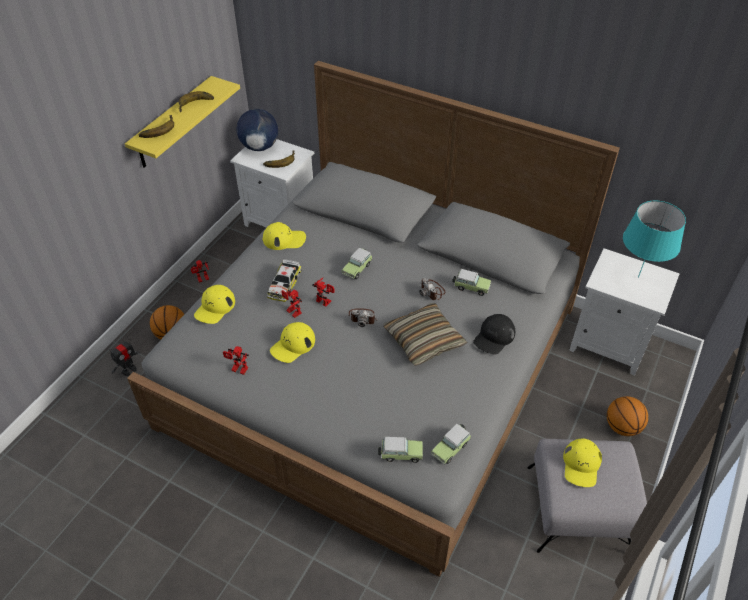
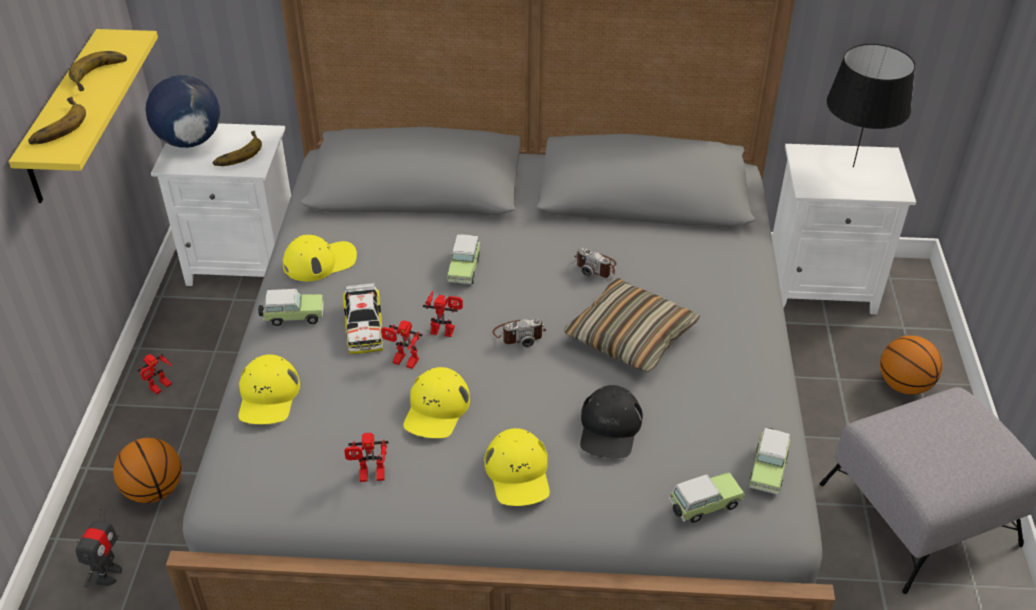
camera: 25 degrees left, 5 degrees down
toy car [452,269,491,296] -> toy car moved to [258,289,324,326]
black cap [473,314,515,355] -> black cap moved to [580,385,643,458]
yellow cap [563,438,602,487] -> yellow cap moved to [484,428,550,506]
turquoise table lamp [623,200,686,278] -> black table lamp [826,44,915,167]

